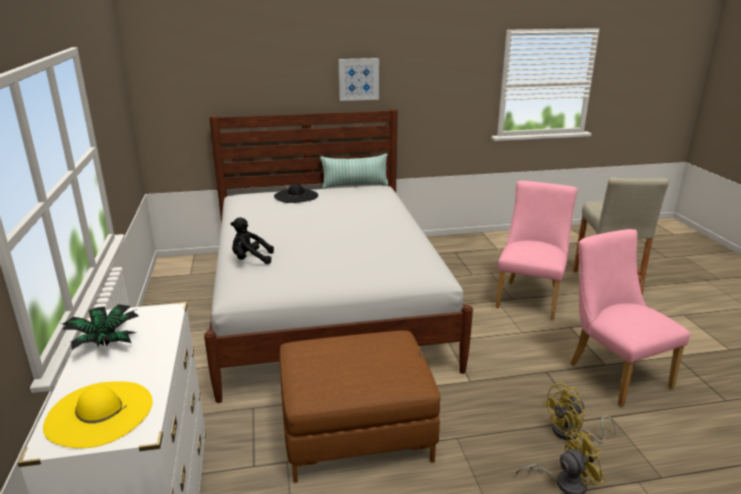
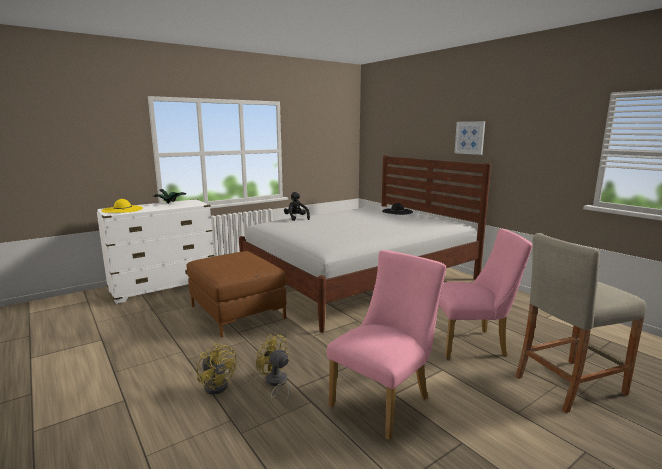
camera: 65 degrees right, 10 degrees down
pillow [320,154,388,189] -> none

